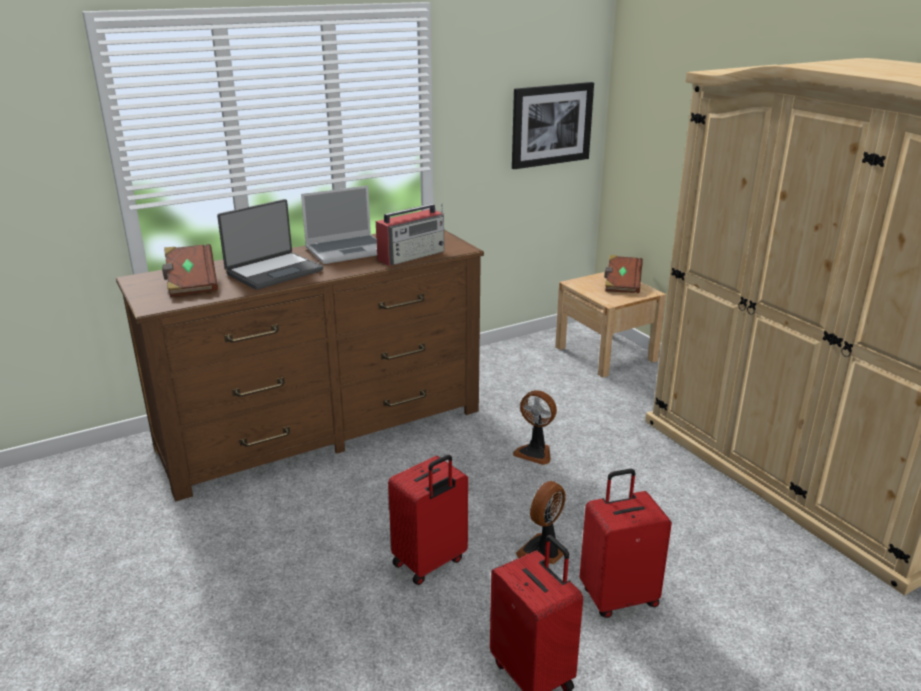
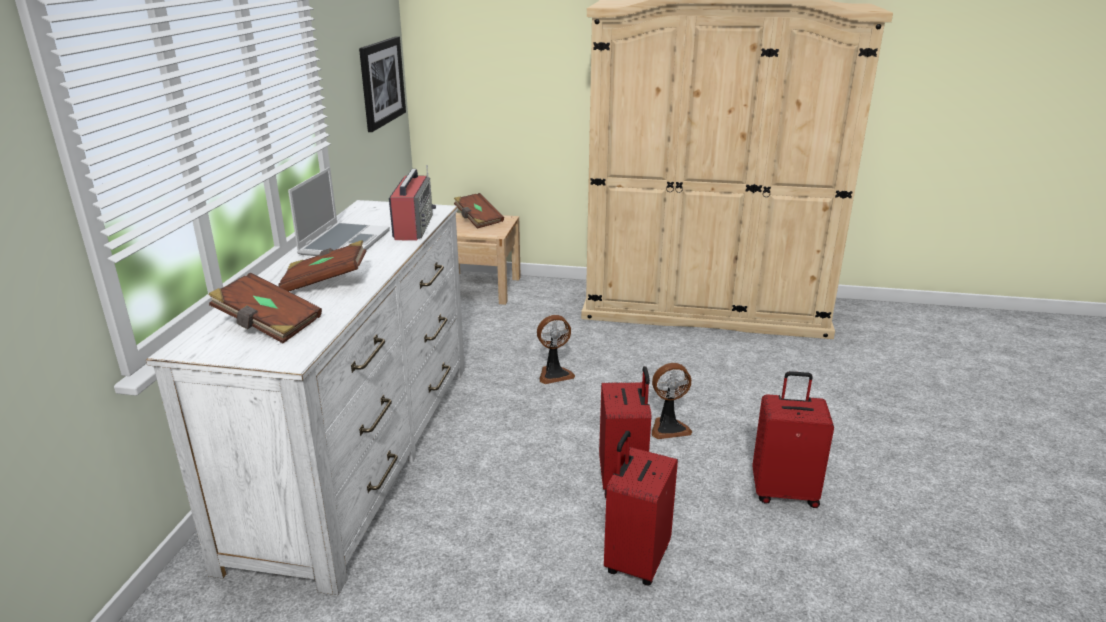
camera: 50 degrees left, 0 degrees up
brown dresser [116,230,484,502] -> white dresser [146,200,465,595]
laptop [217,199,323,290] -> brown book [278,240,367,291]
fan [516,481,566,564] -> fan turned 90 degrees counterclockwise [652,363,692,439]
red suitcase [580,469,672,618] -> red suitcase moved to [604,431,678,585]

